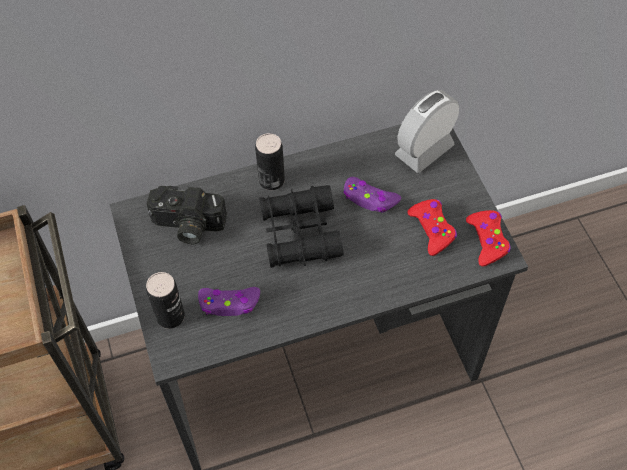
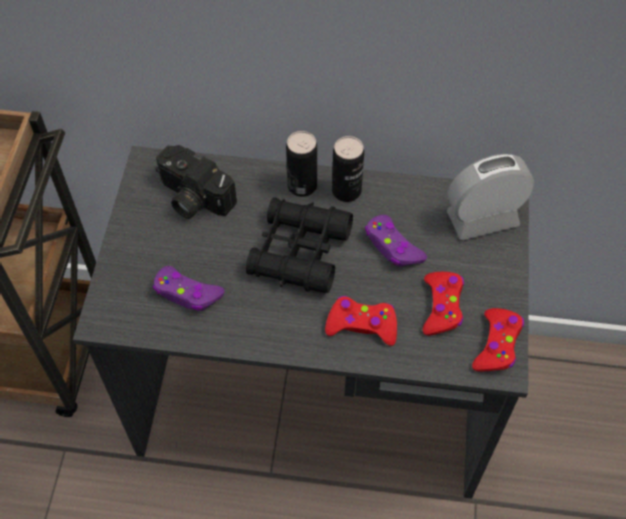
camera: 25 degrees right, 0 degrees up
can [146,272,185,329] -> can moved to [332,136,364,202]
none -> red game controller [325,296,397,346]

